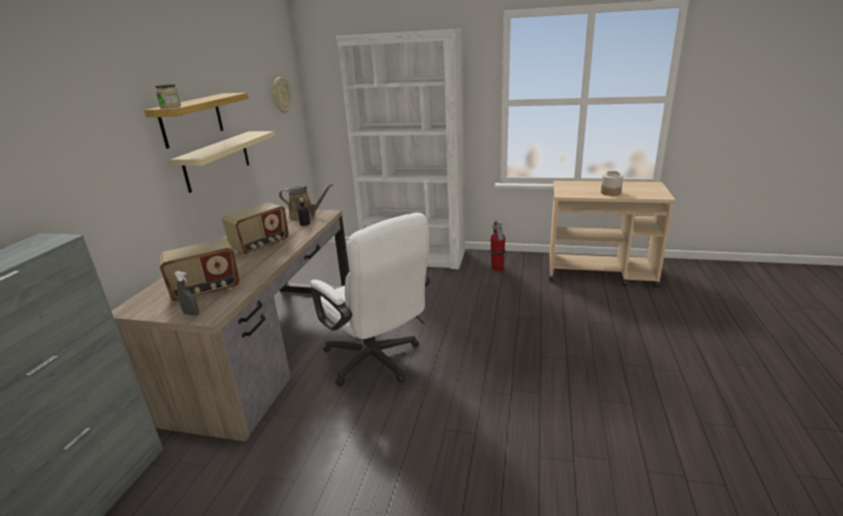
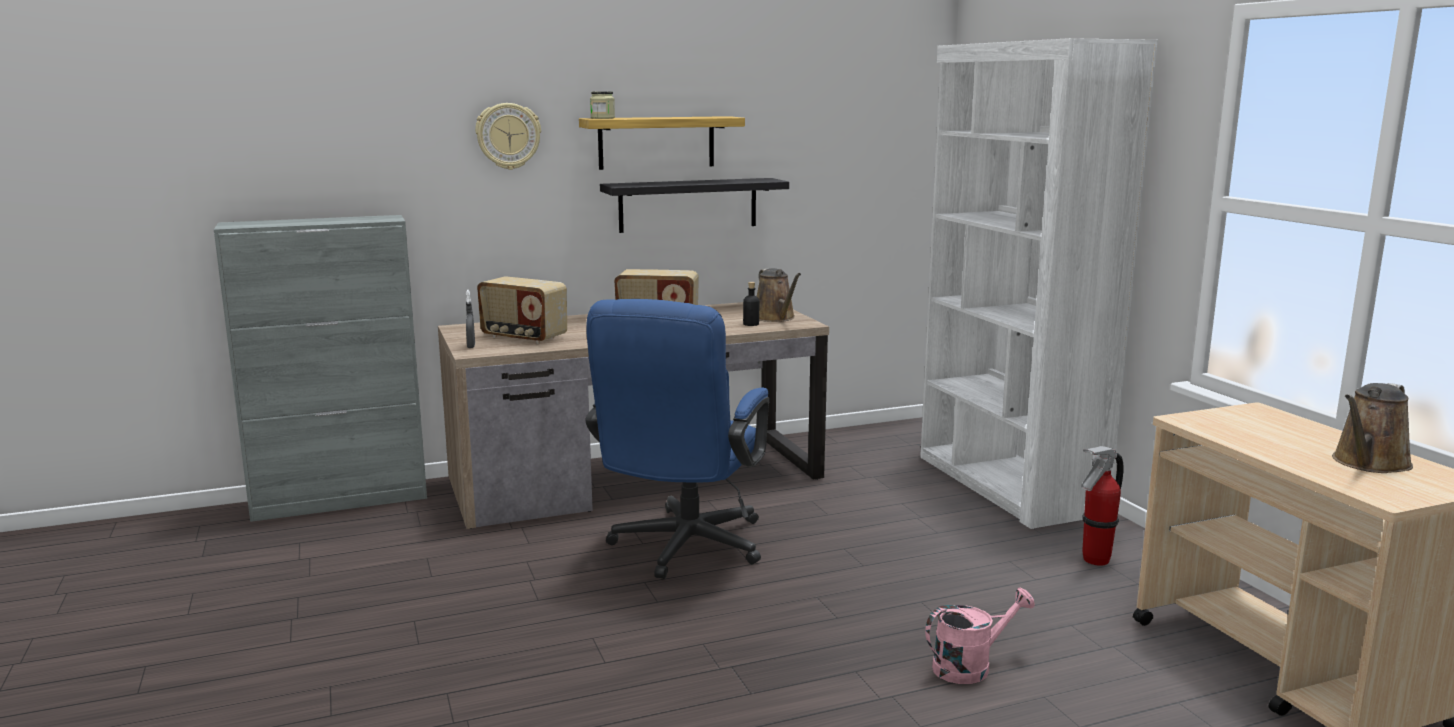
camera: 55 degrees right, 10 degrees down
beige shelf [170,131,275,193] -> black shelf [600,178,789,233]
wall clock [272,77,292,113] -> wall clock moved to [475,103,541,170]
white office chair [310,212,431,386] -> blue office chair [586,299,769,579]
jar [601,171,623,196] -> none
none -> pink watering can [925,588,1035,684]
none -> brown watering can [1332,383,1413,473]

